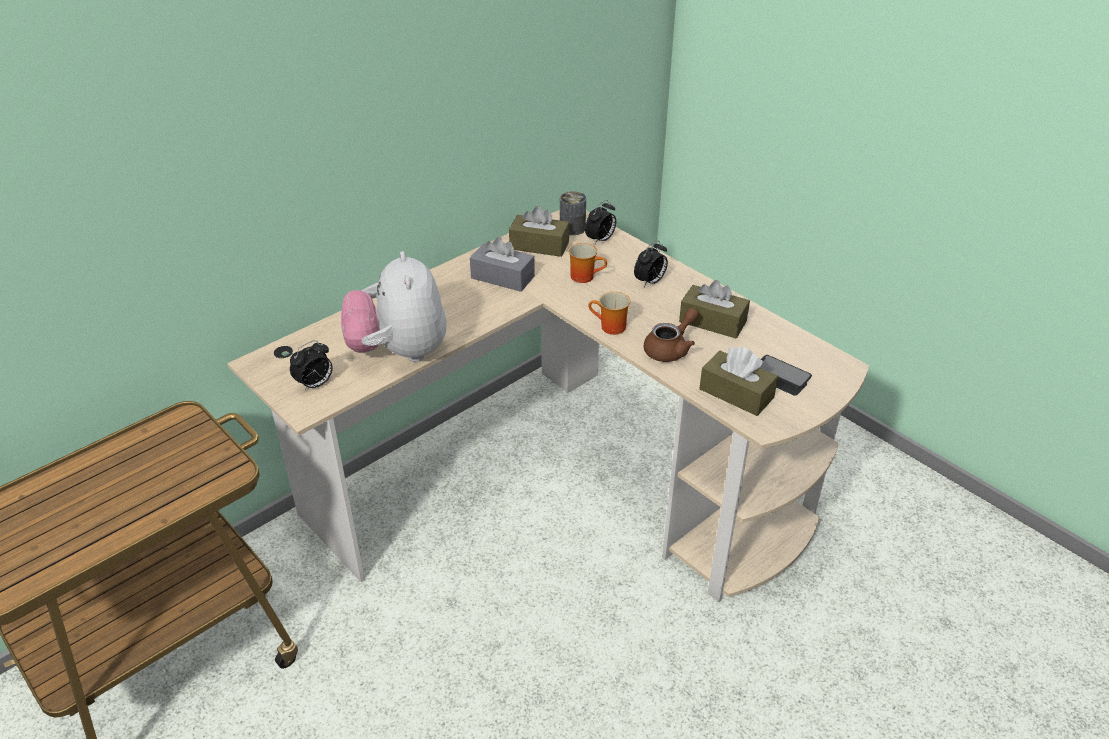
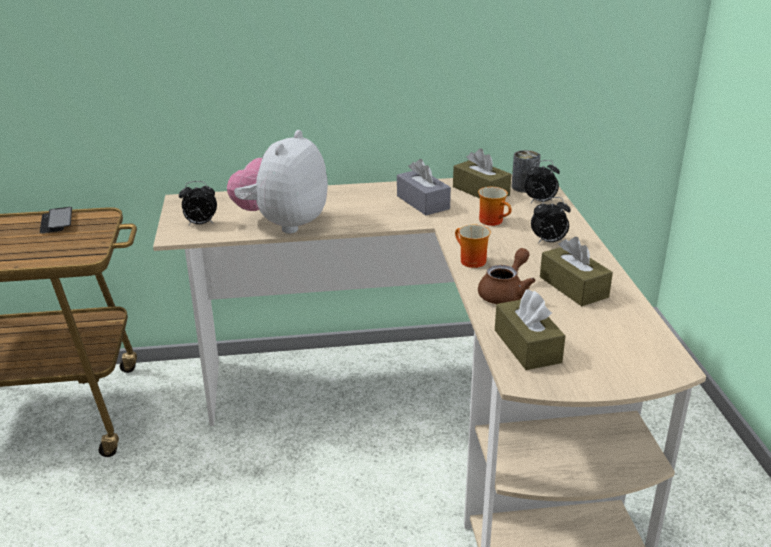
camera: 35 degrees right, 10 degrees down
brown teapot [644,308,699,362] -> brown teapot turned 45 degrees counterclockwise [478,248,535,304]
phone [760,355,812,396] -> phone moved to [40,207,72,233]

